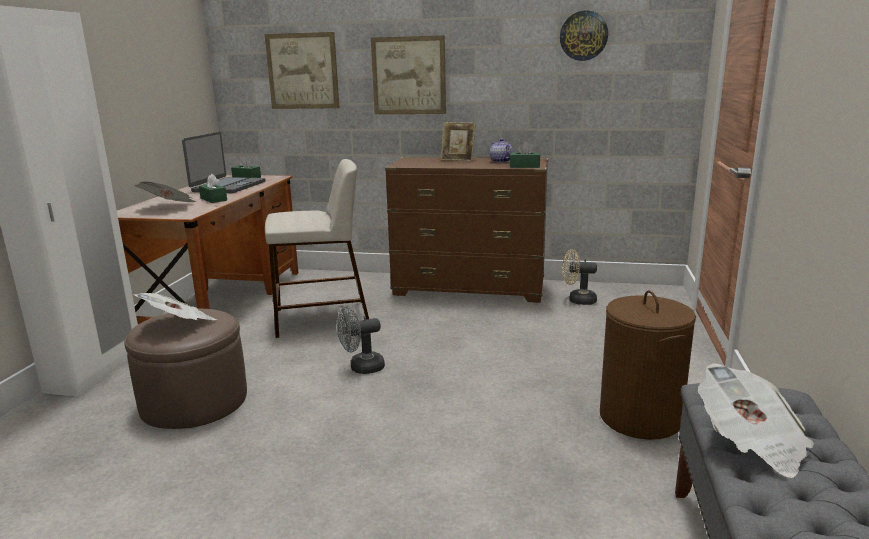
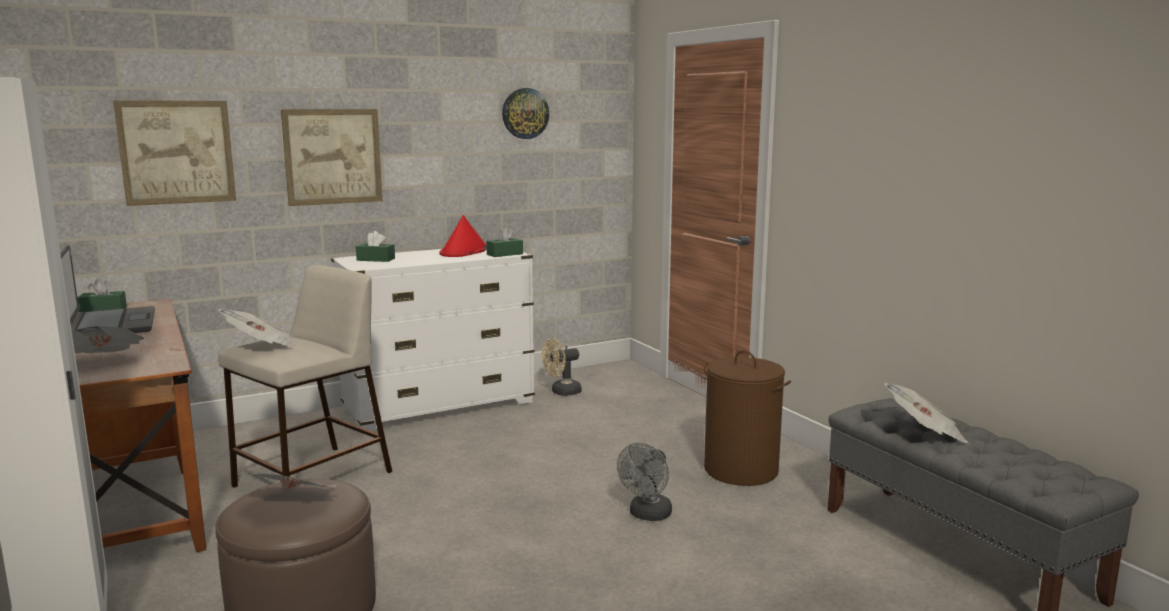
camera: 40 degrees left, 5 degrees down
green tissue box [199,174,227,203] -> green tissue box moved to [356,231,395,262]
grey fan [337,307,385,374] -> grey fan moved to [617,443,672,521]
brown dresser [385,157,548,303] -> white dresser [331,249,535,431]
picture frame [441,122,476,161] -> none
teapot [490,139,513,163] -> red hat [439,215,487,257]
none -> newspaper [218,309,298,348]

